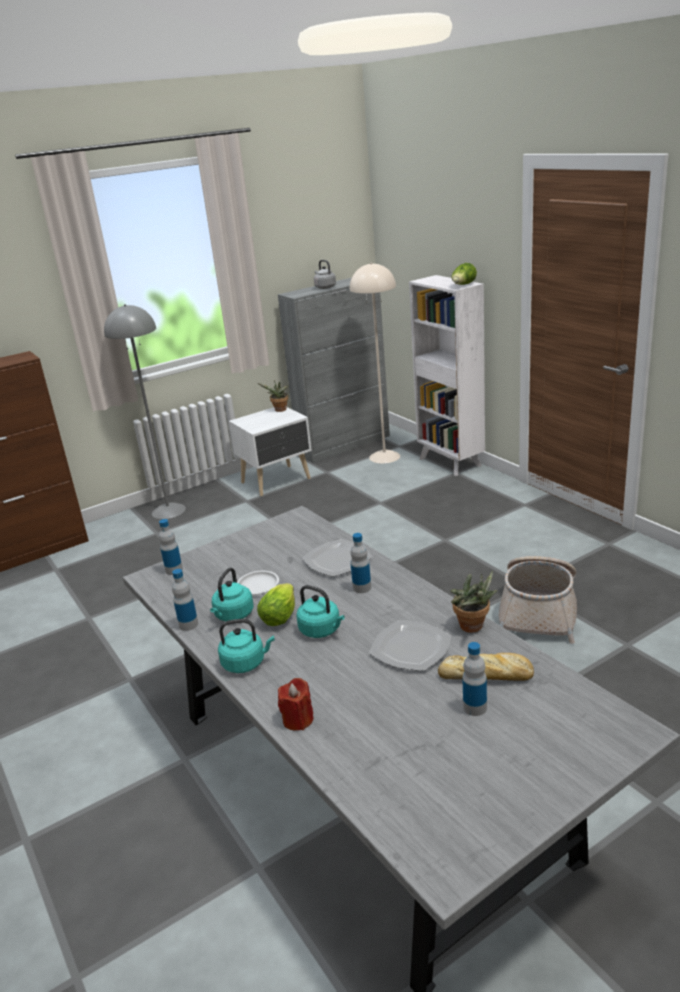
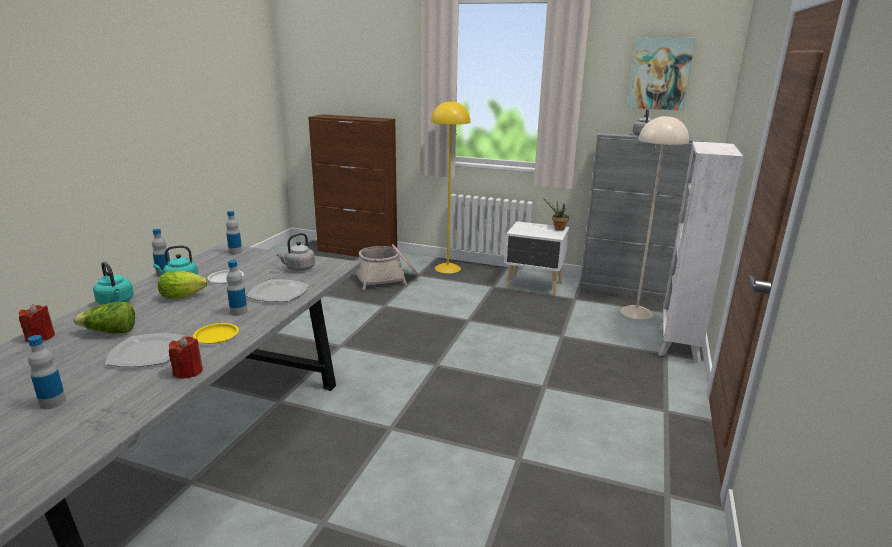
camera: 50 degrees right, 5 degrees down
grey floor lamp [104,304,186,519] -> yellow floor lamp [431,100,470,273]
turquoise kettle [296,585,345,638] -> none
bread [438,653,534,681] -> none
lettuce [451,263,477,285] -> lettuce moved to [73,302,135,333]
potted plant [451,571,498,633] -> red candle [169,336,203,379]
basket [499,556,577,644] -> basket moved to [354,244,420,290]
none -> yellow plate [193,323,239,344]
none -> grey kettle [277,233,315,271]
none -> picture [627,37,696,111]

